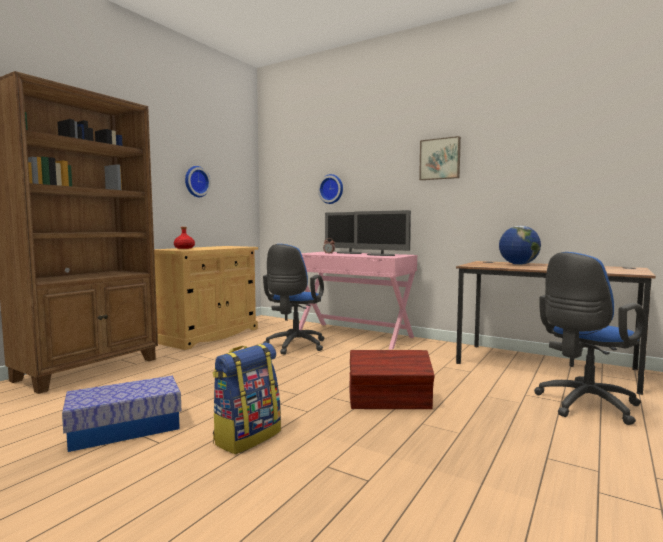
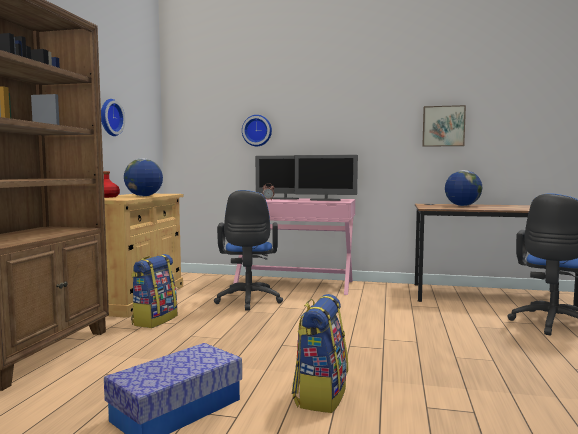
camera: 20 degrees left, 0 degrees up
brown storage box [350,350,434,409] -> none
picture [419,136,461,180] -> picture moved to [422,105,466,147]
none -> globe [124,158,163,196]
none -> backpack [131,254,177,328]

